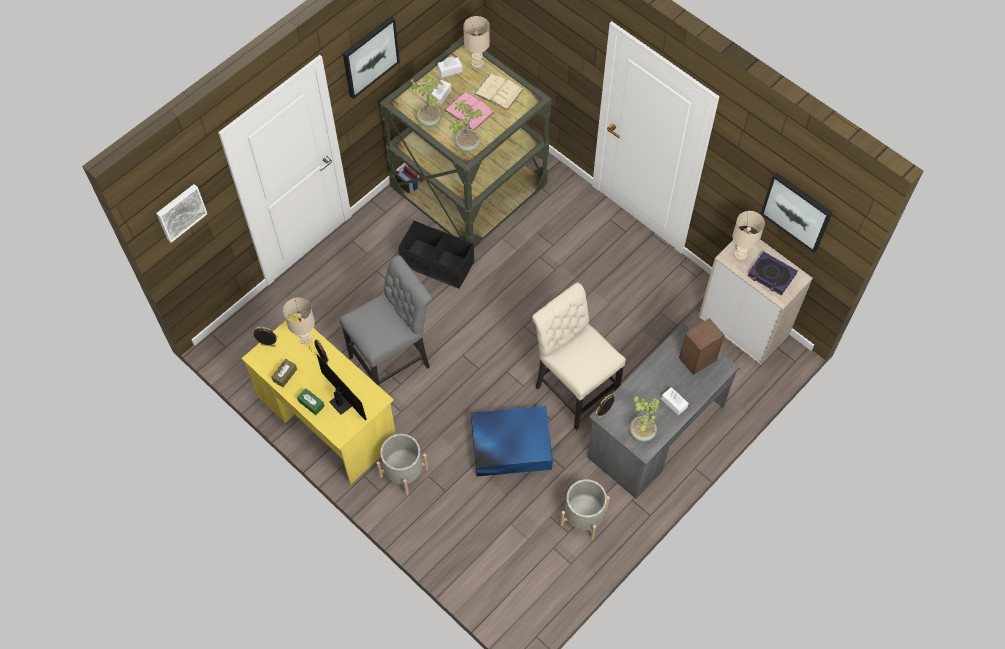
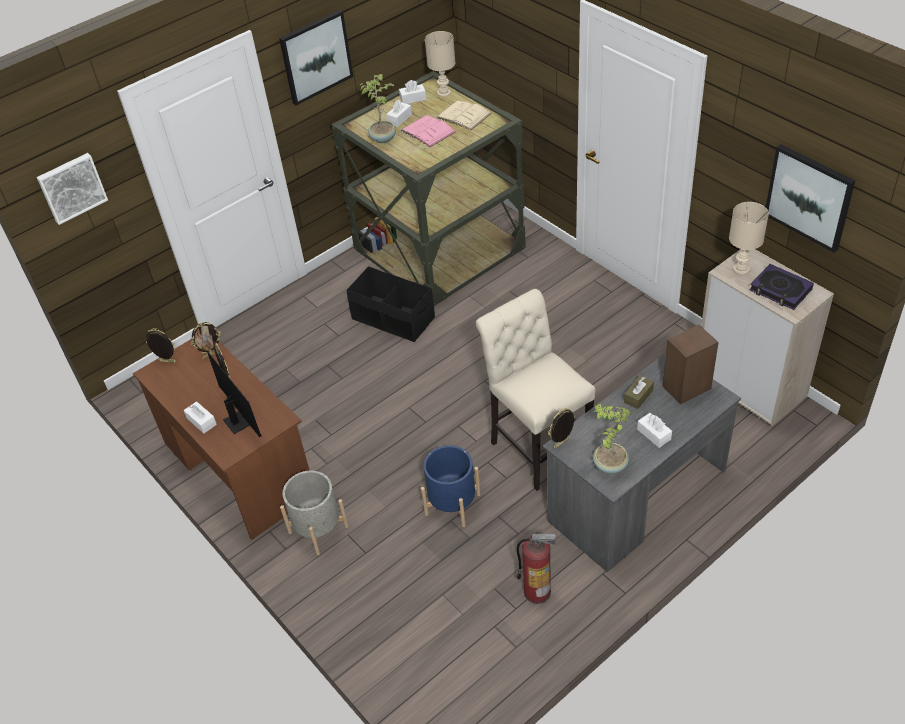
camera: 10 degrees right, 15 degrees down
yellow desk [241,313,396,484] -> brown desk [133,339,310,540]
brown tissue box [272,359,297,387] -> brown tissue box moved to [624,375,654,409]
beige table lamp [283,298,315,344] -> picture frame [191,322,221,359]
green tissue box [297,388,325,415] -> white tissue box [184,401,217,433]
grey stool [339,255,432,387] -> none
potted plant [450,100,483,152] -> none
blue storage box [471,406,553,476] -> blue planter [421,445,481,527]
grey planter [560,479,610,540] -> fire extinguisher [517,532,556,604]

